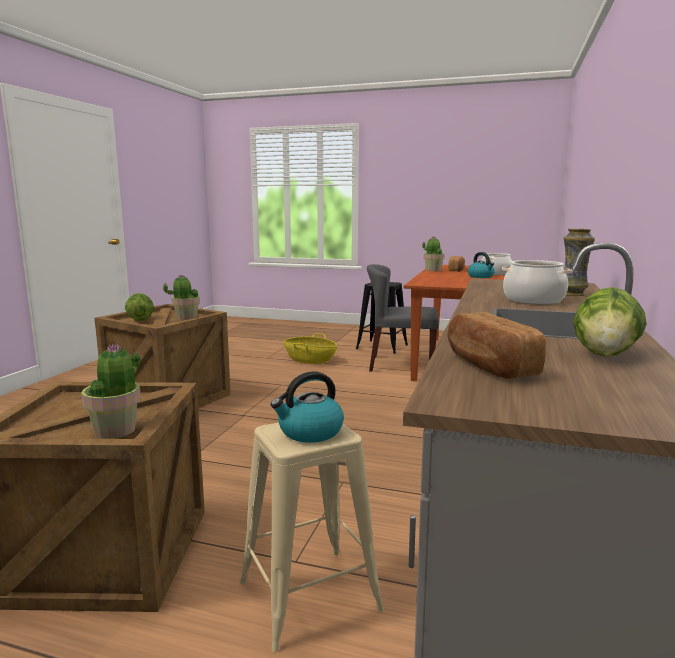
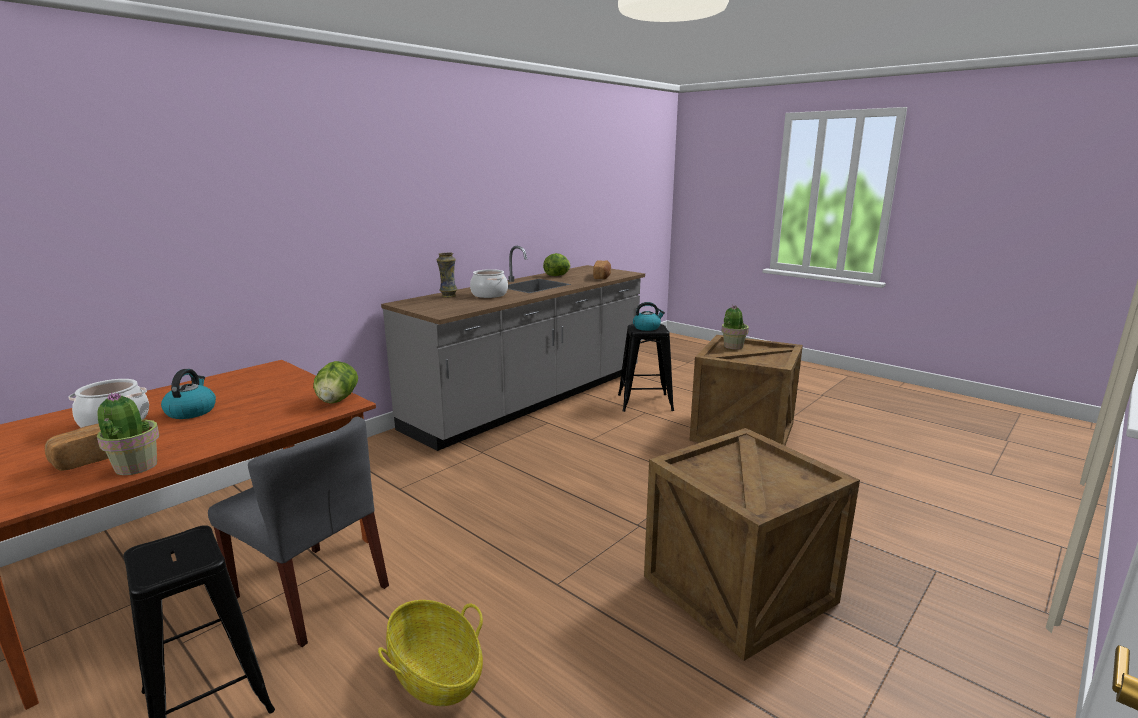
camera: 155 degrees left, 5 degrees up
lettuce [125,293,154,321] -> lettuce moved to [313,361,358,404]
potted plant [163,275,200,321] -> none
beige stool [240,423,384,652] -> black stool [618,324,674,412]

